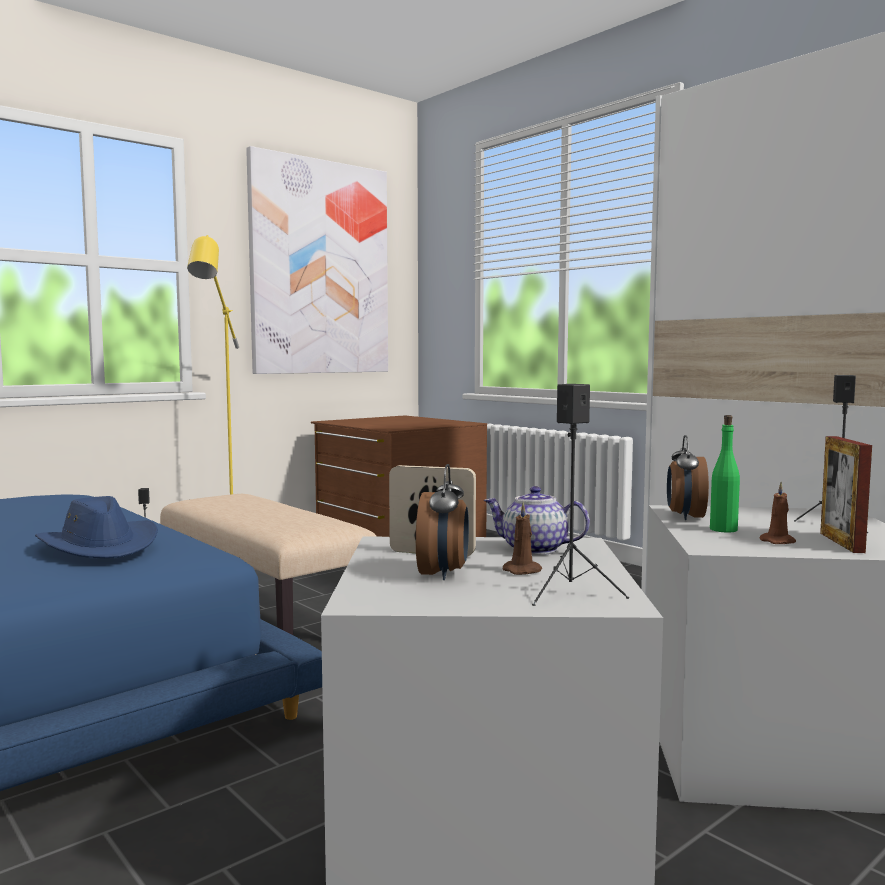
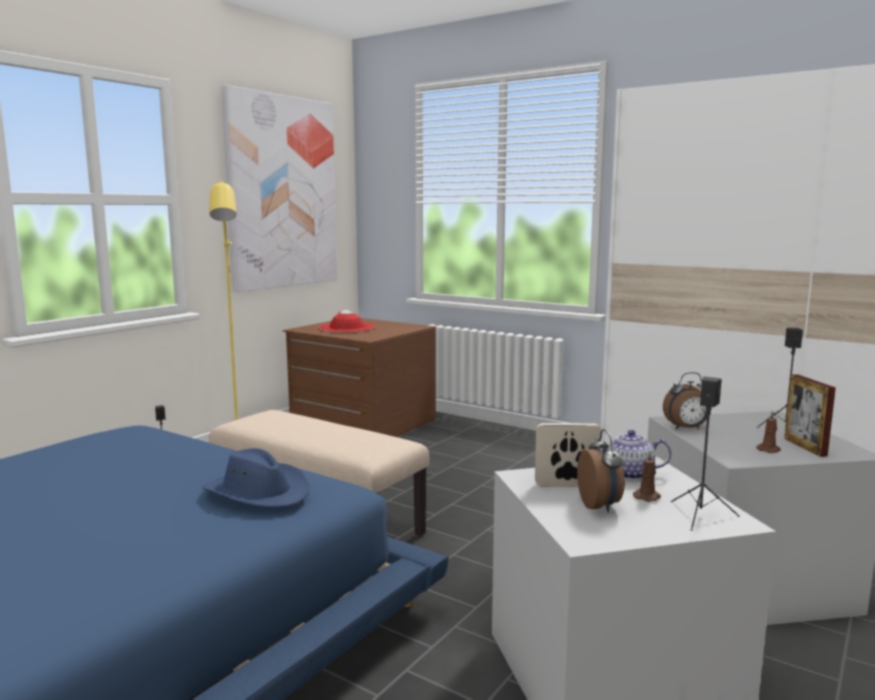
camera: 15 degrees left, 5 degrees up
alarm clock [667,435,709,520] -> alarm clock turned 90 degrees counterclockwise [663,372,707,430]
green bottle [710,415,740,533] -> none
none -> red hat [318,309,375,333]

